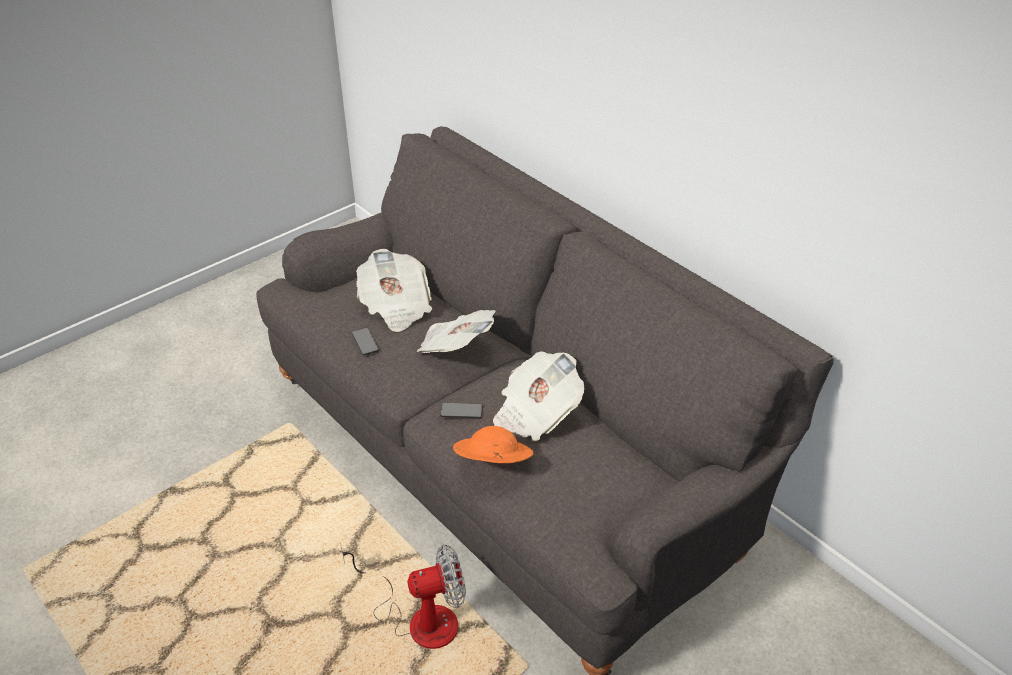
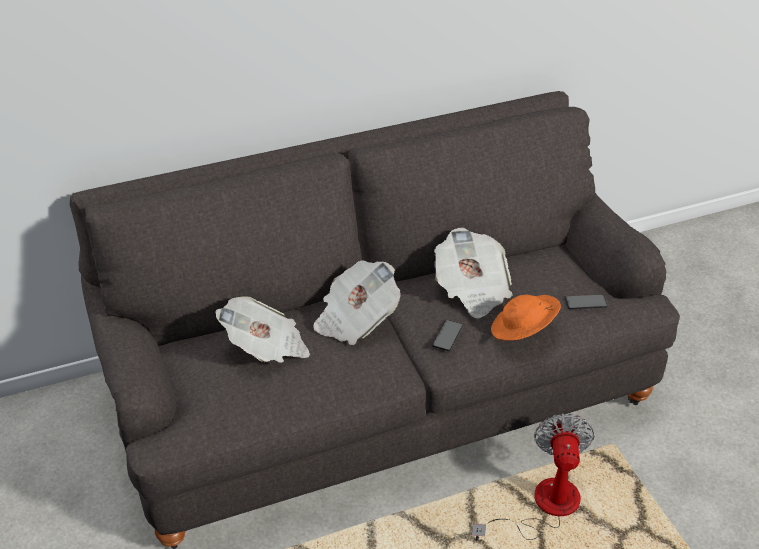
camera: 70 degrees left, 0 degrees up
phone [352,328,379,355] -> phone moved to [565,295,607,309]

